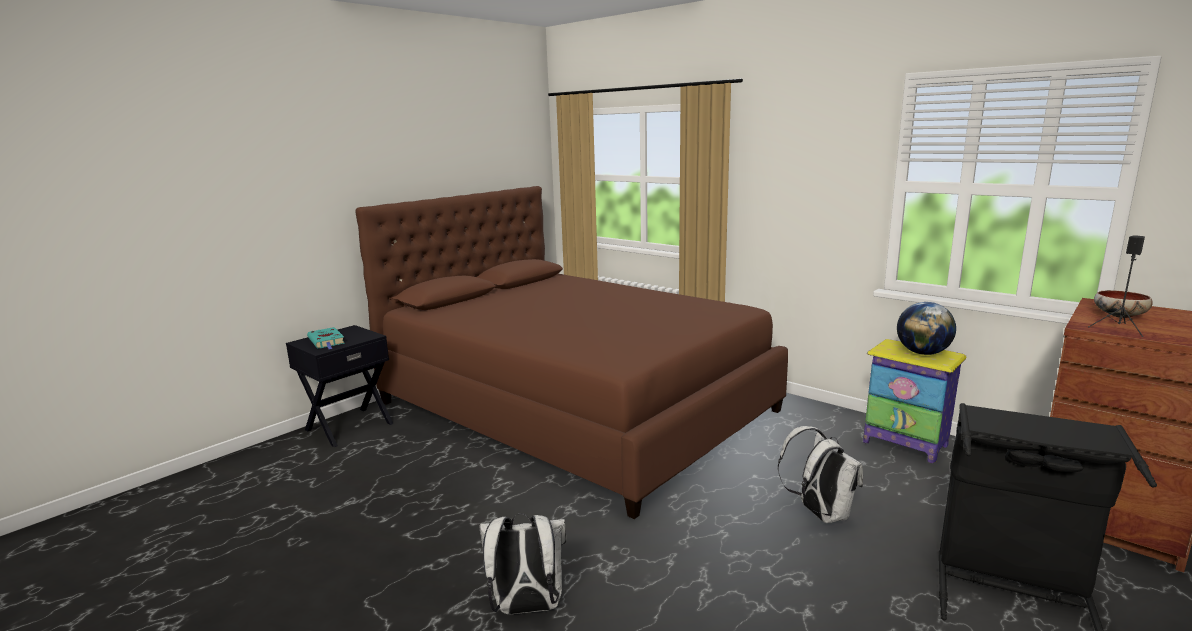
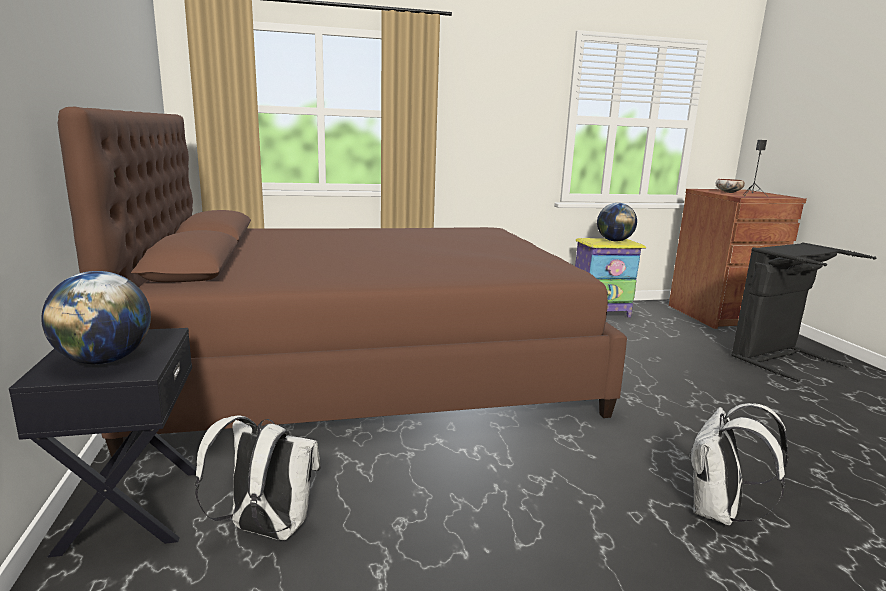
camera: 55 degrees left, 0 degrees up
turquoise book [307,327,345,349] -> globe [41,271,151,364]
white backpack [778,426,863,523] -> white backpack moved to [194,416,321,540]

